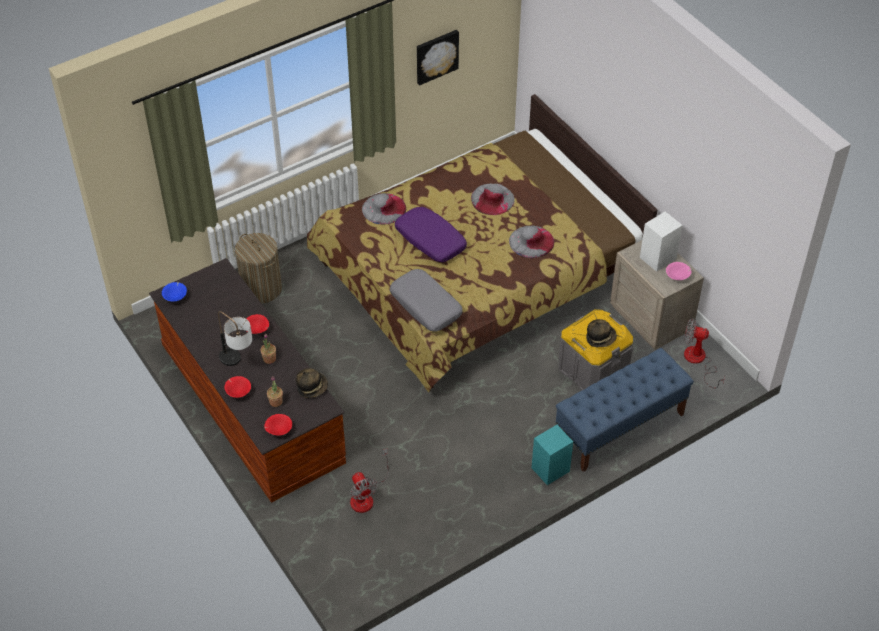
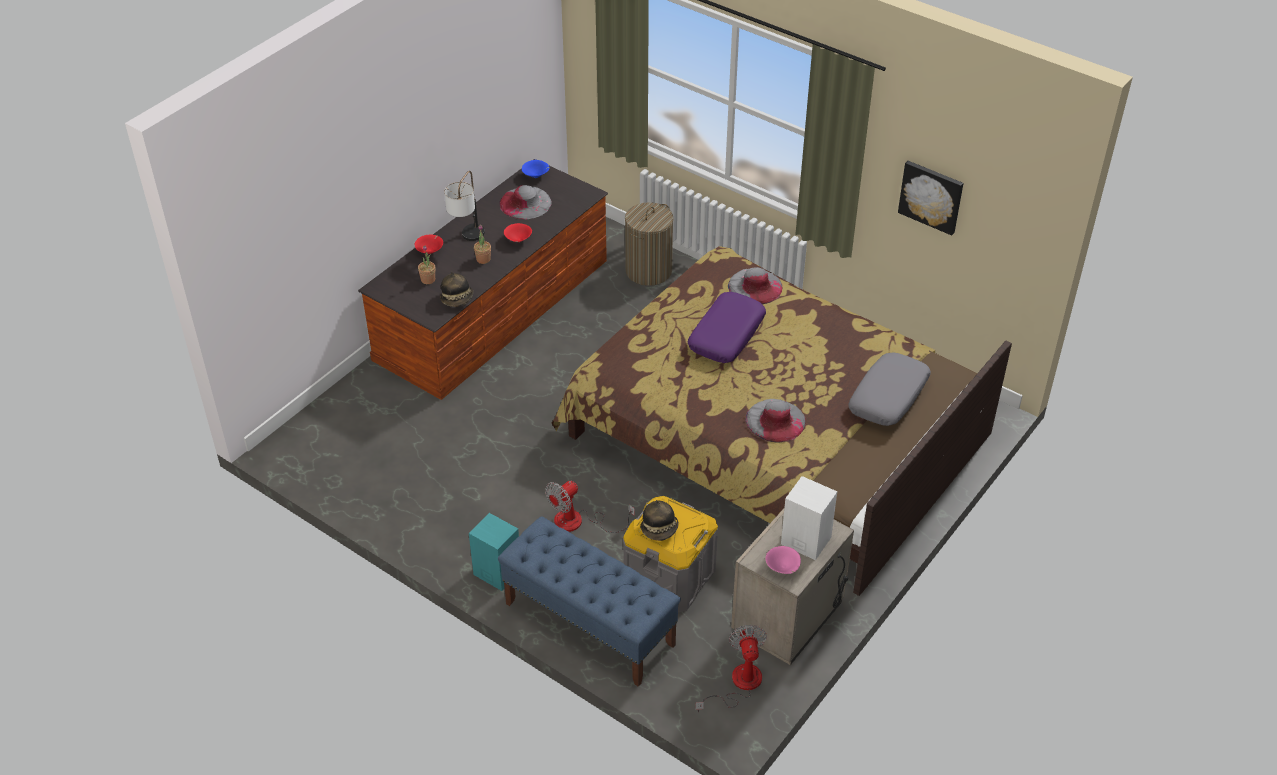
camera: 70 degrees right, 5 degrees down
red bowl [264,414,292,436] -> none
fan [350,448,389,513] -> fan moved to [545,481,635,533]
grey pillow [390,269,463,331] -> grey pillow moved to [848,352,931,426]
grey hat [471,183,515,215] -> grey hat moved to [500,185,552,219]

